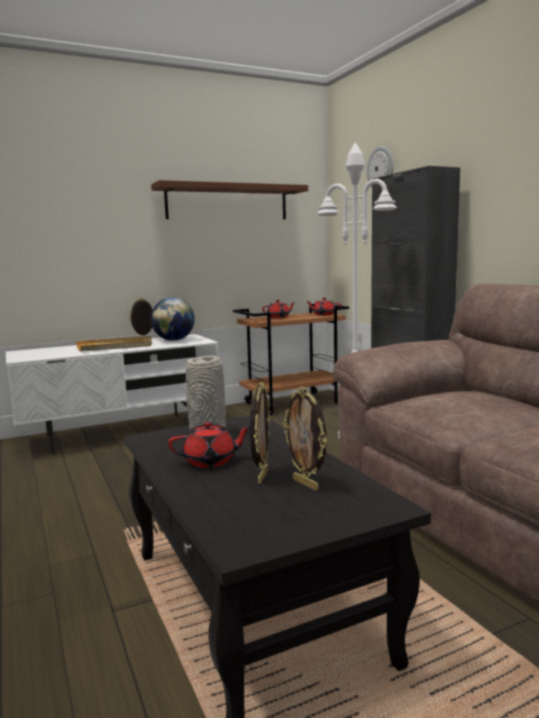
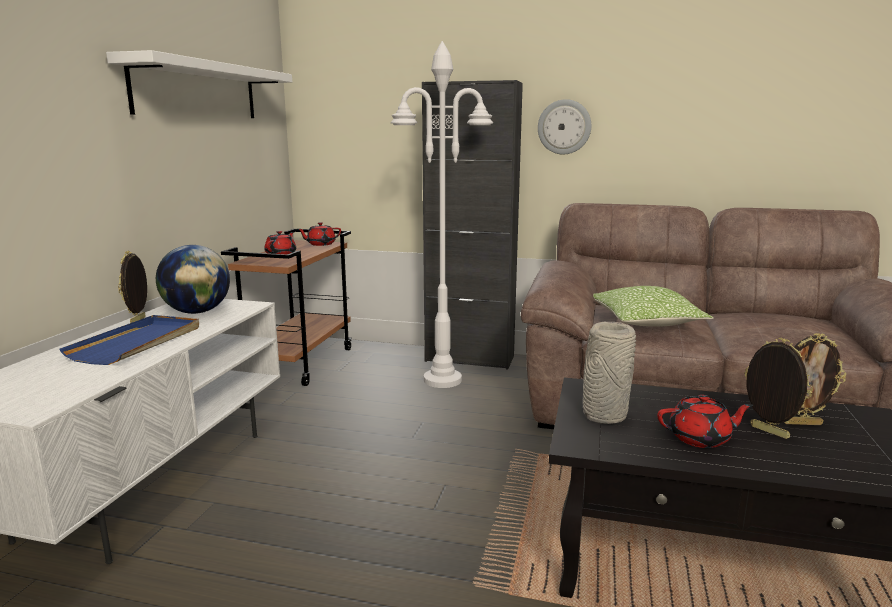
camera: 50 degrees left, 5 degrees up
beige tray [76,336,152,351] -> blue tray [59,315,199,365]
brown shelf [151,180,308,220] -> white shelf [106,50,292,118]
red teapot [168,421,250,468] -> red teapot turned 60 degrees clockwise [657,395,753,448]
wall clock [367,146,394,188] -> wall clock moved to [538,99,591,154]
none -> pillow [593,286,714,327]

